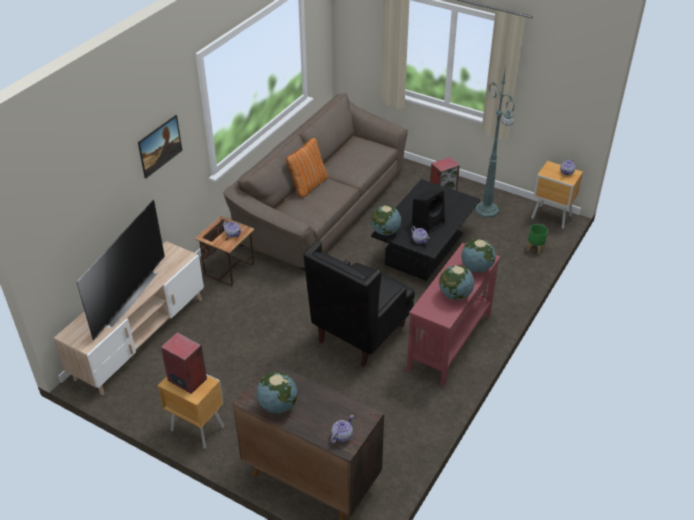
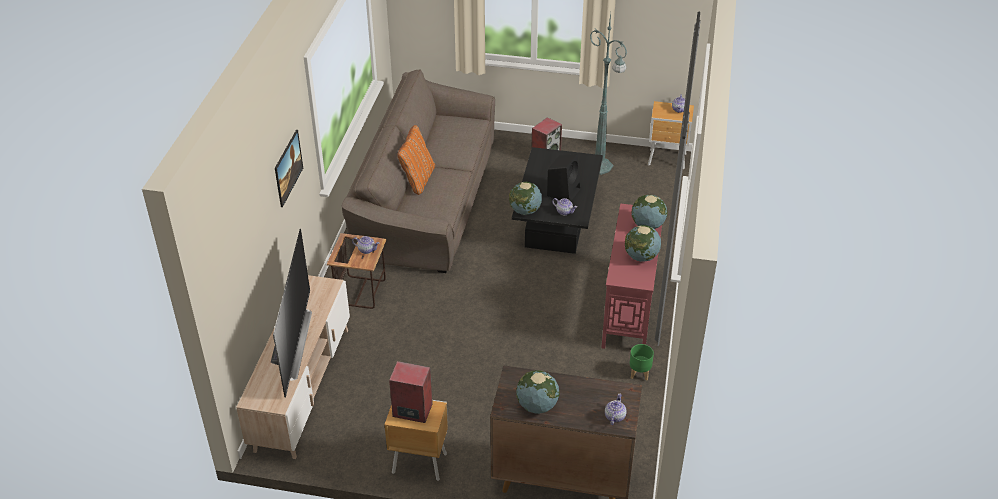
camera: 20 degrees left, 0 degrees up
black armchair [303,241,415,367] -> none
green planter [527,224,548,254] -> green planter moved to [629,344,654,381]

